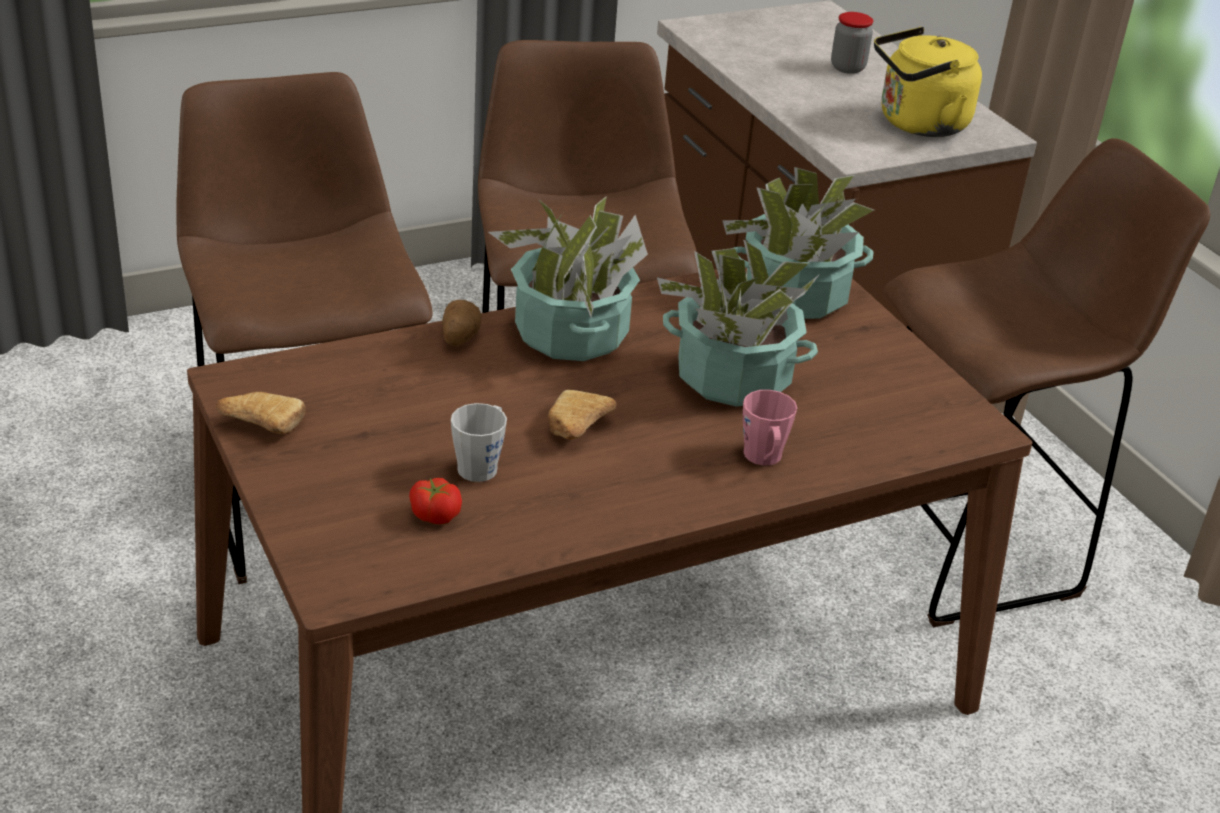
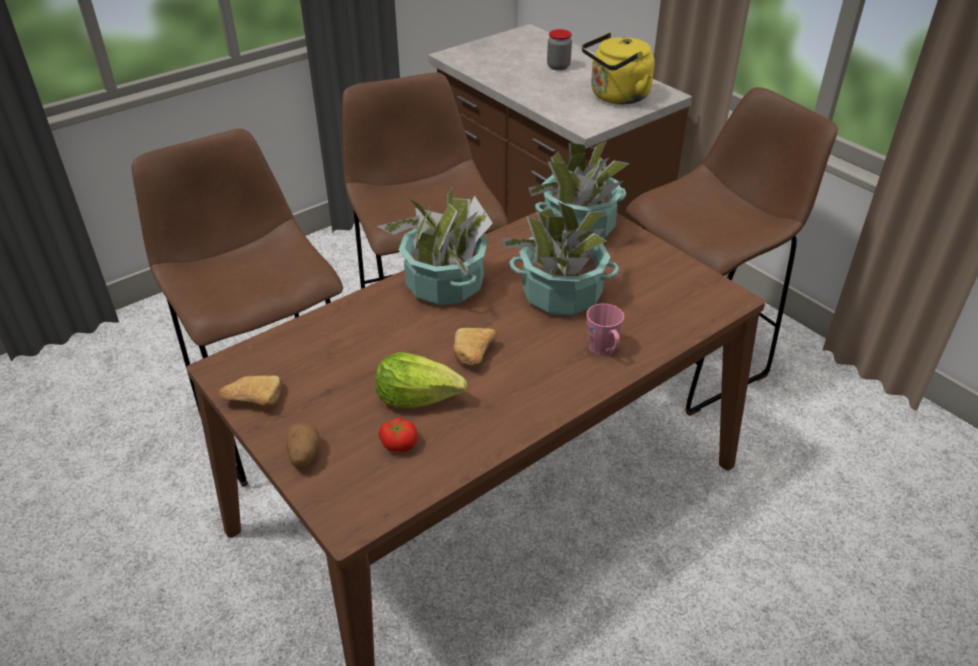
camera: 10 degrees left, 5 degrees up
potato [442,300,482,346] -> potato moved to [286,423,320,469]
grey mug [451,403,507,482] -> lettuce [375,352,467,408]

